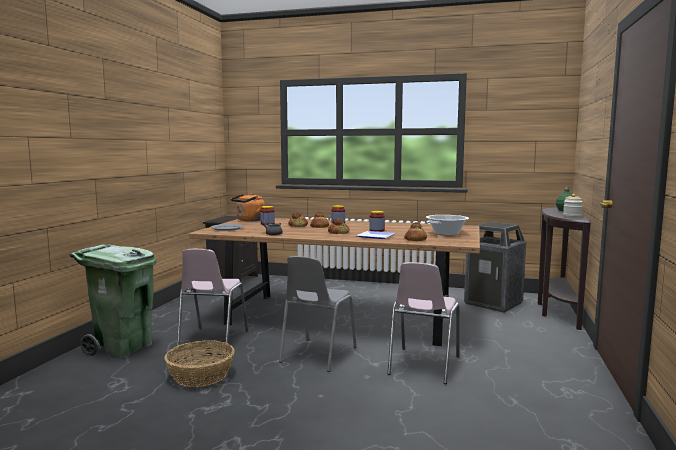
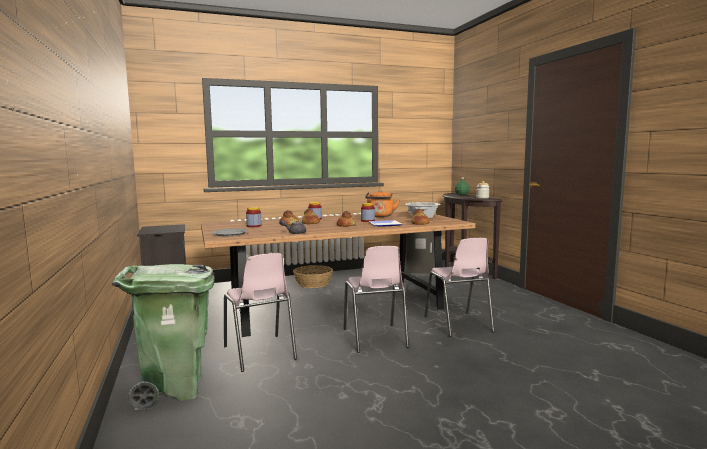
camera: 35 degrees left, 0 degrees up
basket [165,340,235,387] -> basket moved to [293,265,333,288]
orange kettle [231,193,265,221] -> orange kettle moved to [365,190,400,217]
grey chair [279,256,357,372] -> pink chair [343,246,409,353]

